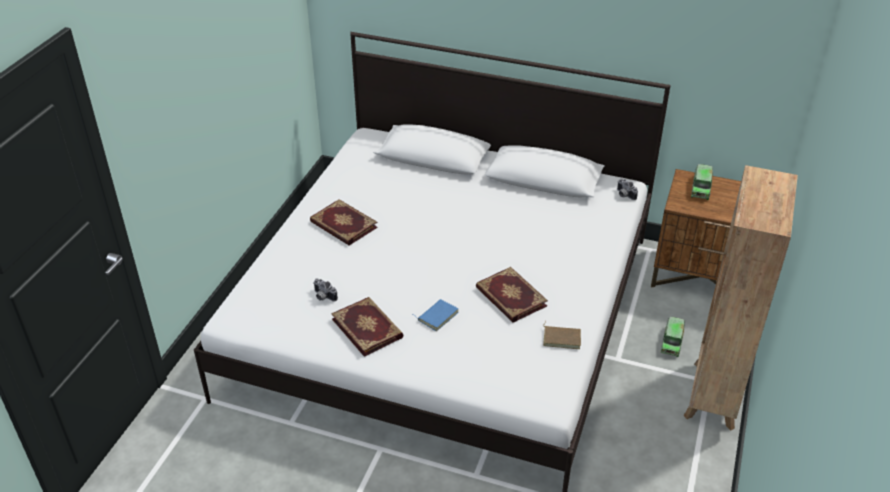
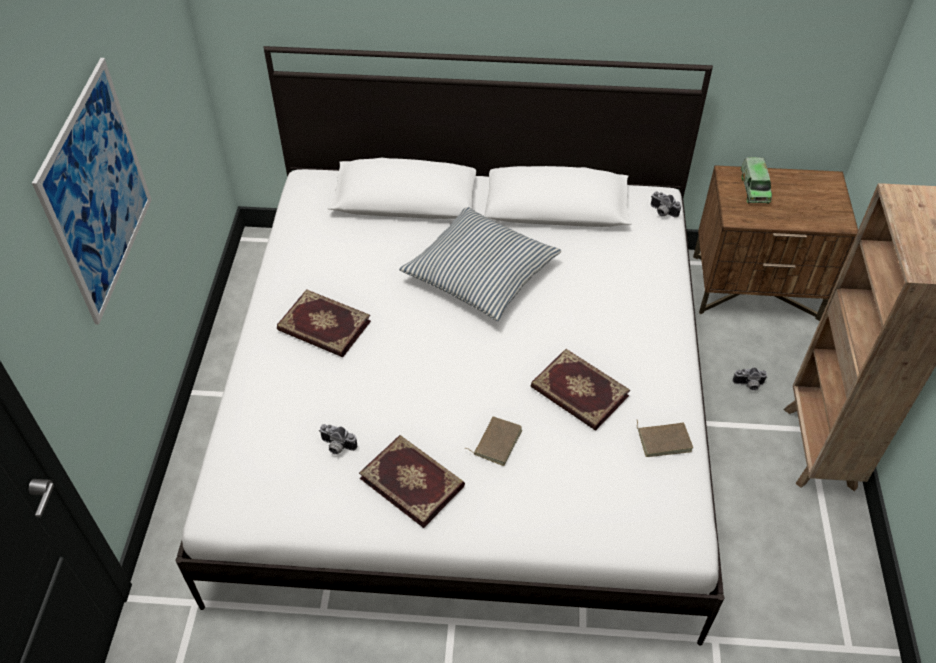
camera: 15 degrees left, 10 degrees up
blue book [412,299,459,331] -> brown book [465,417,522,466]
toy truck [661,317,685,357] -> camera [732,367,767,391]
none -> picture [32,58,151,324]
none -> pillow [399,207,561,321]

